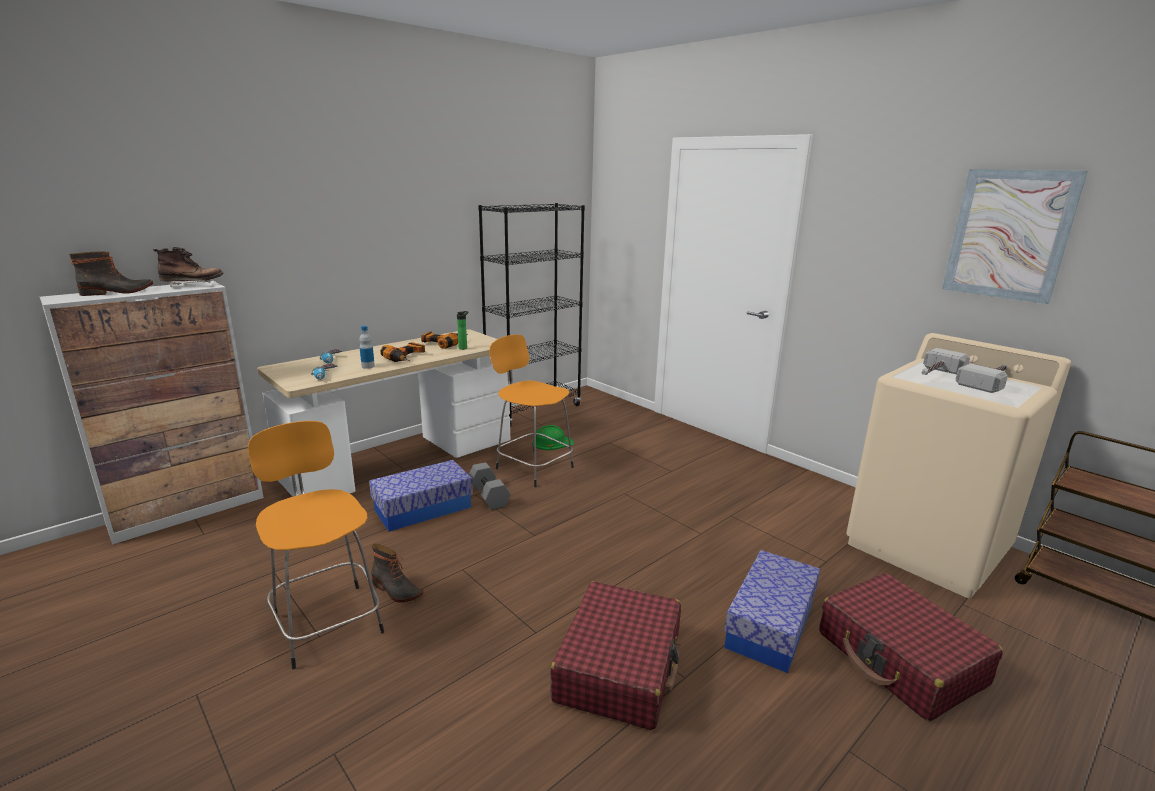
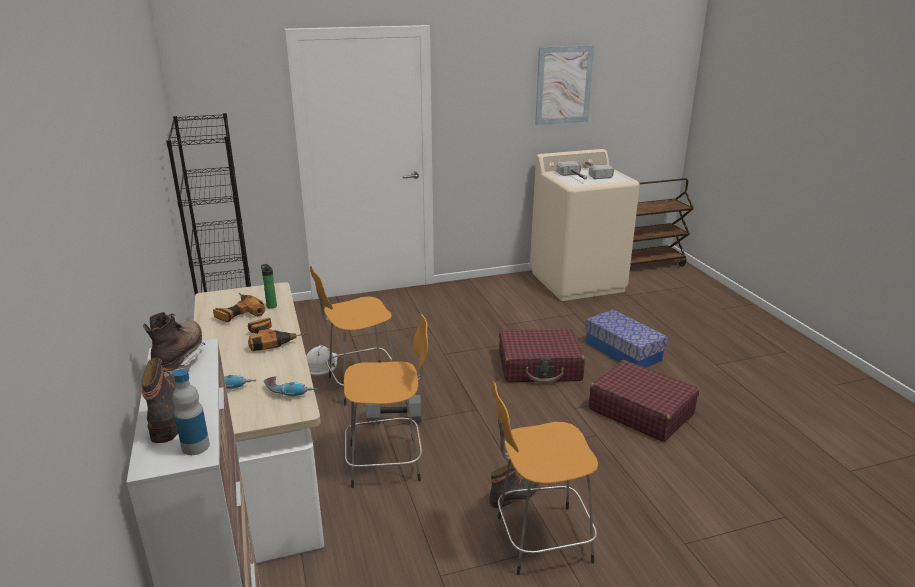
camera: 65 degrees left, 5 degrees up
bottle [359,326,375,369] -> bottle moved to [173,369,210,455]
storage box [369,460,473,532] -> orange stool [344,314,428,488]
green hard hat [532,425,574,450] -> white hard hat [306,345,337,375]
red suitcase [819,573,1003,722] -> red suitcase moved to [499,328,585,384]

